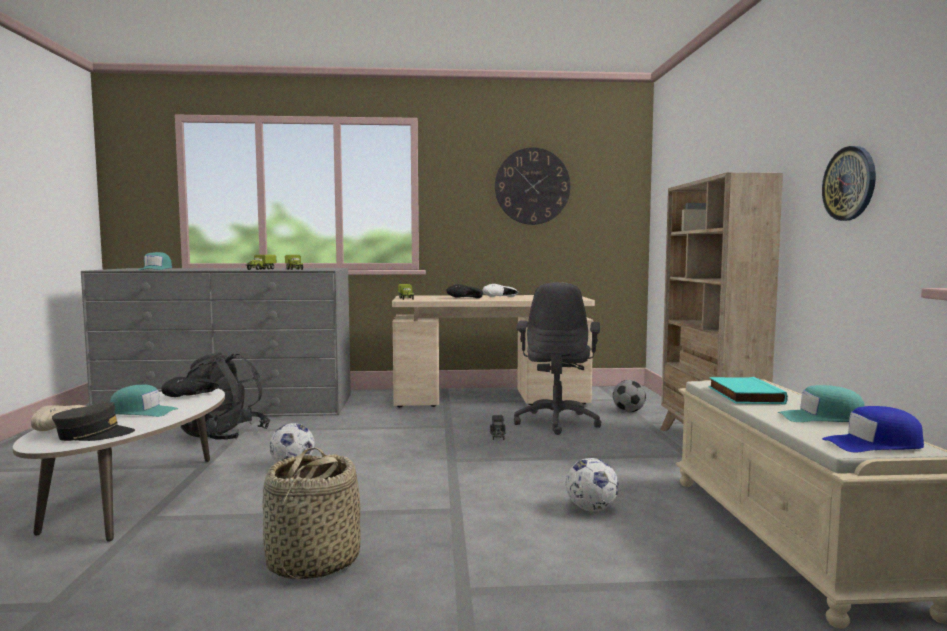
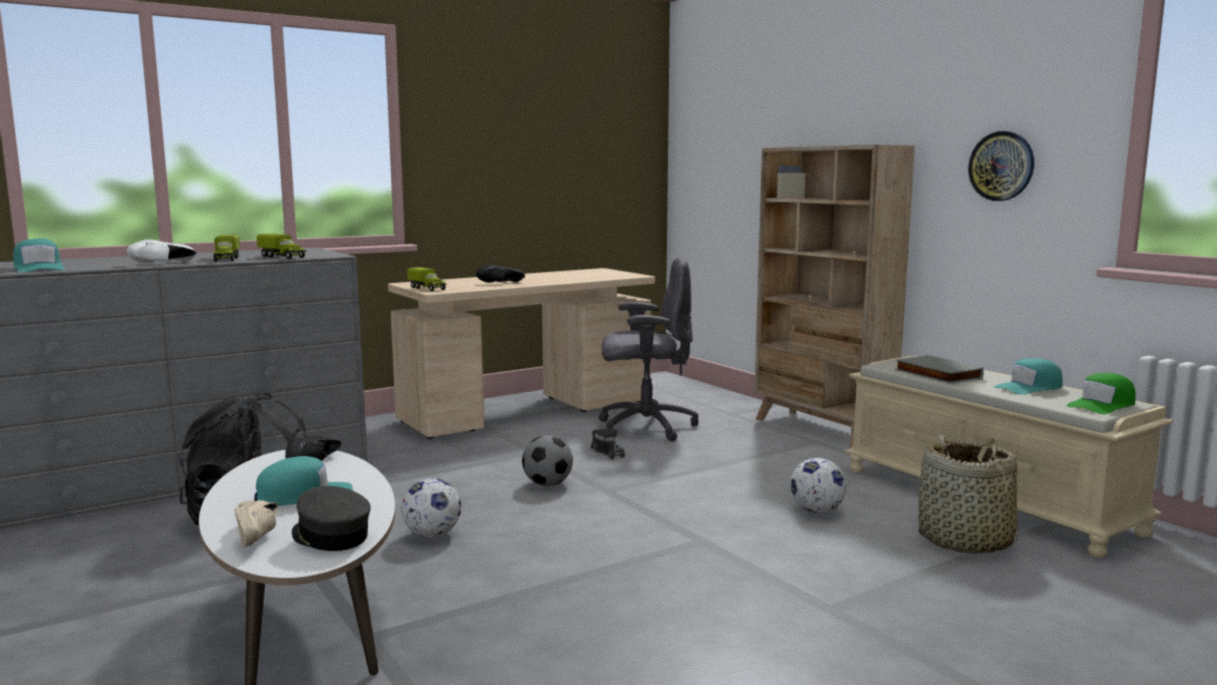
camera: 30 degrees left, 5 degrees up
grey cap [52,402,135,441] -> grey cap turned 90 degrees counterclockwise [292,486,371,551]
basket [262,447,361,579] -> basket moved to [918,435,1019,553]
white shoe [482,284,518,297] -> white shoe moved to [127,240,197,263]
wall clock [495,147,571,225] -> none
grey office chair [514,282,602,435] -> grey office chair turned 75 degrees counterclockwise [599,257,699,441]
football [613,380,646,412] -> football moved to [522,435,573,486]
turquoise book [709,377,788,404] -> grey book [895,355,984,384]
blue cap [822,406,924,452] -> green cap [1066,373,1136,414]

